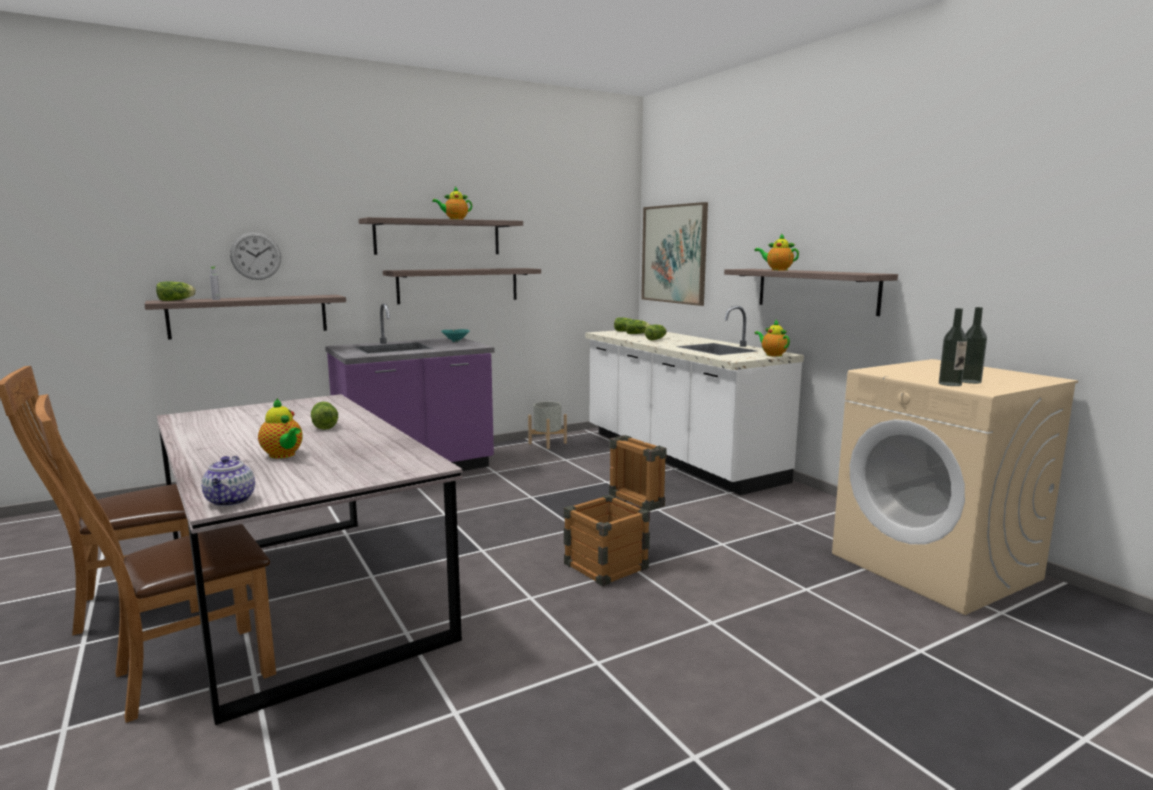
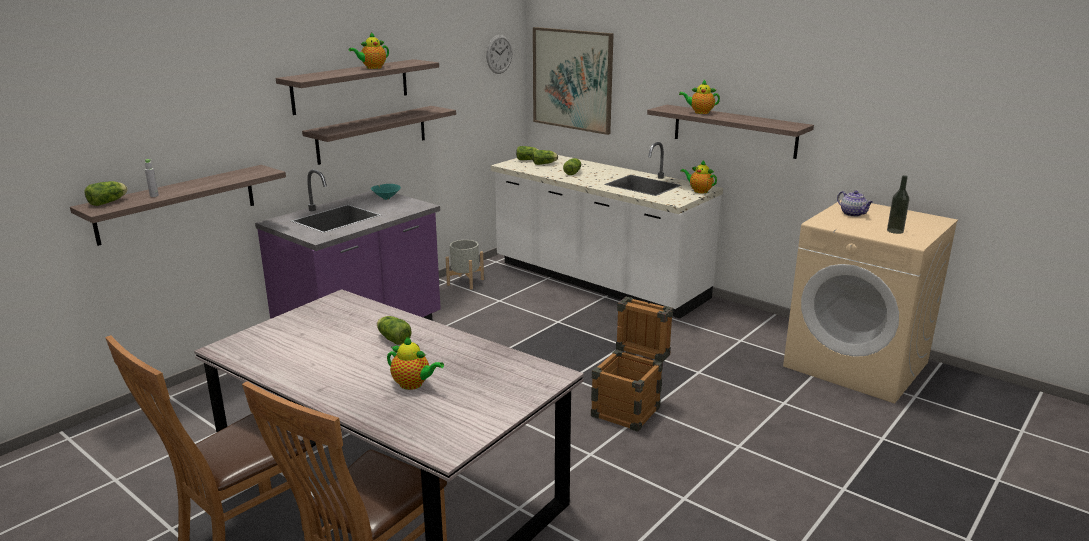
camera: 20 degrees left, 10 degrees up
teapot [201,456,255,507] -> teapot moved to [837,190,873,217]
wall clock [230,232,281,280] -> wall clock moved to [486,35,512,74]
bottle [939,308,967,386] -> none

